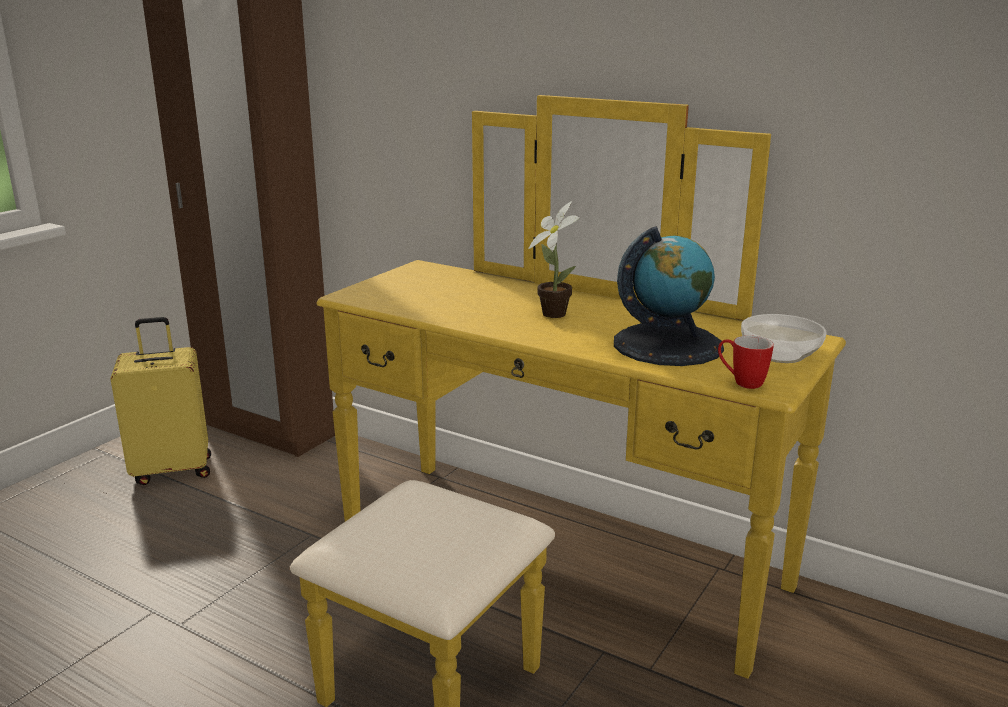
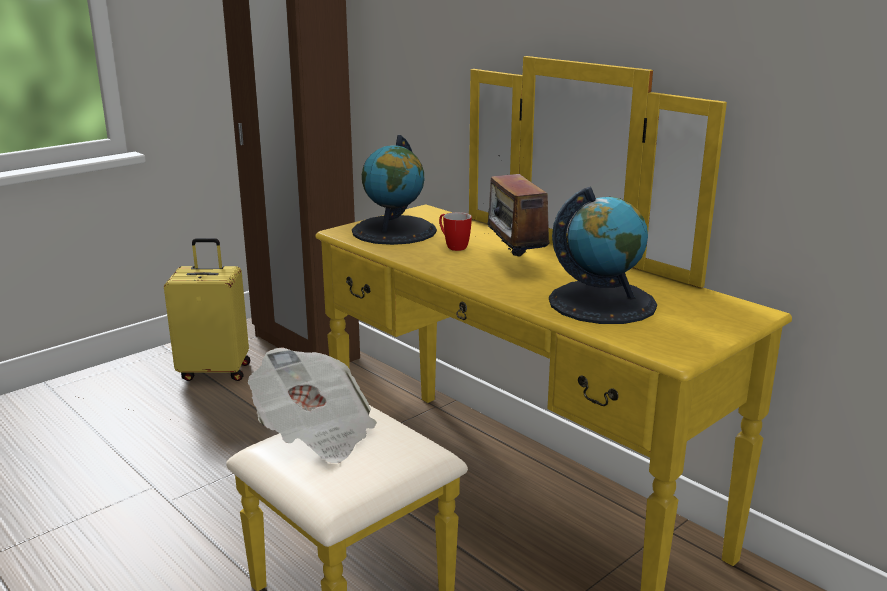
camera: 15 degrees right, 0 degrees up
potted plant [528,201,580,318] -> radio [475,155,556,257]
mug [718,336,774,389] -> mug moved to [439,212,472,251]
bowl [741,314,827,363] -> none
none -> newspaper [248,348,377,463]
none -> globe [352,135,437,245]

